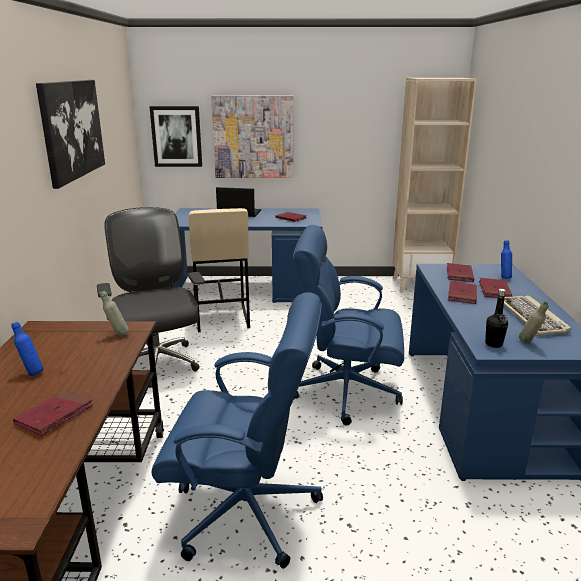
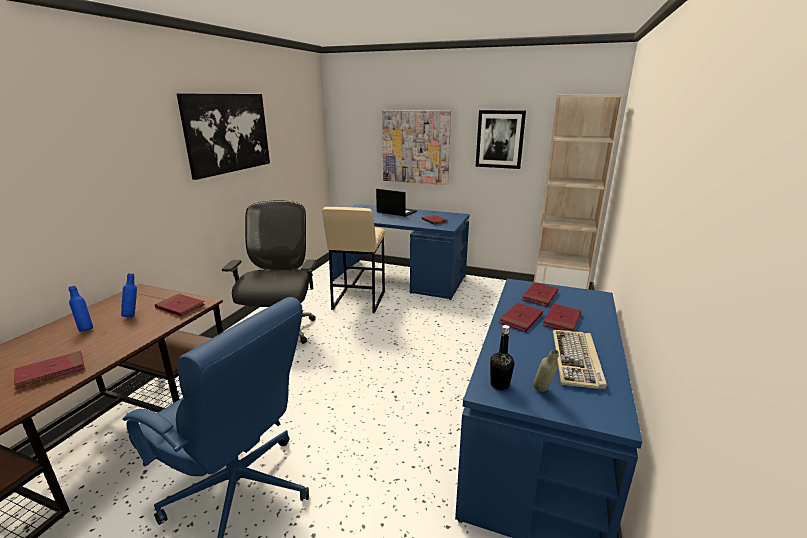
camera: 20 degrees right, 0 degrees up
grey bottle [100,291,129,337] -> red book [155,294,205,316]
picture [150,106,202,167] -> picture moved to [476,110,526,169]
blue office chair [293,225,404,426] -> none
blue bottle [501,240,512,279] -> blue bottle moved to [121,273,137,317]

